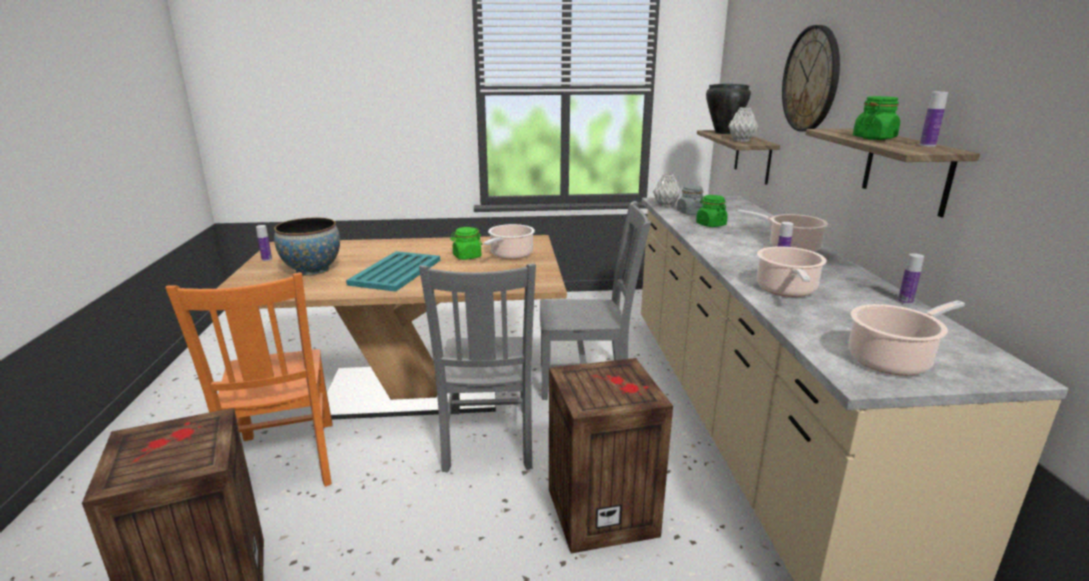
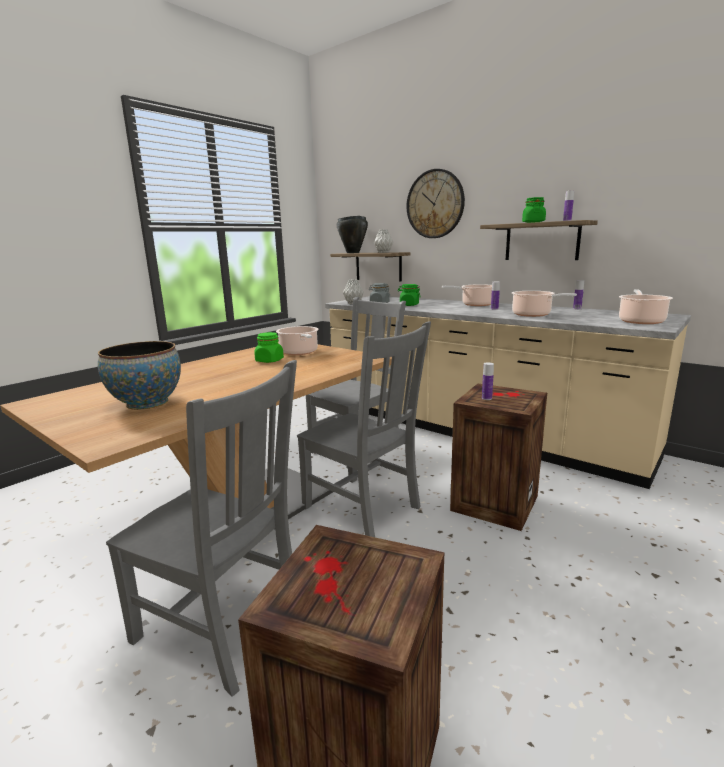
camera: 45 degrees left, 5 degrees down
orange chair [165,272,332,487] -> grey chair [106,360,297,697]
bottle [256,225,272,261] -> bottle moved to [482,362,494,400]
turquoise tray [346,251,440,292] -> none

